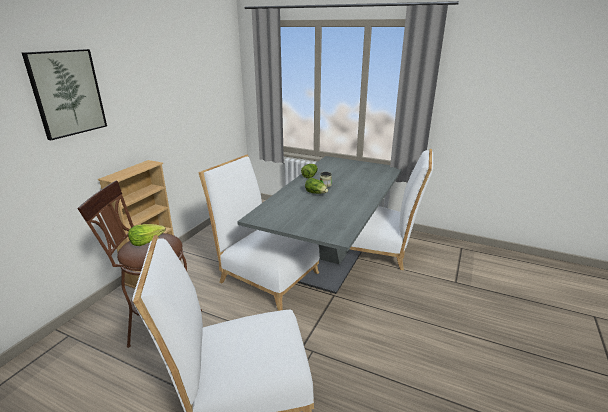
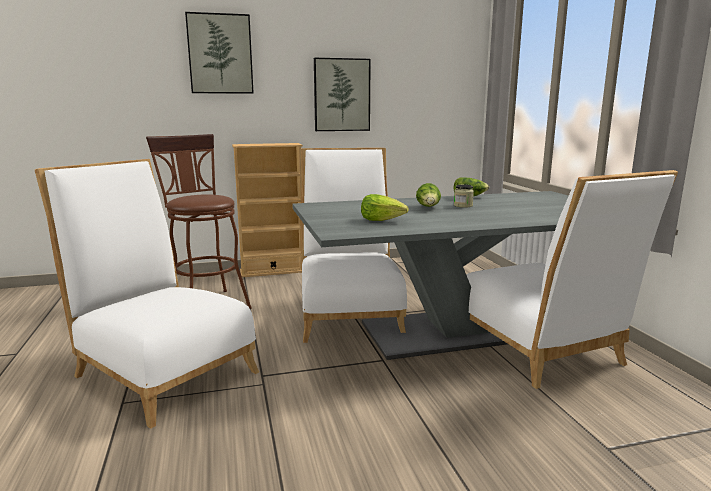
camera: 50 degrees right, 10 degrees down
lettuce [128,224,166,246] -> lettuce moved to [361,194,409,221]
none -> picture [314,58,371,131]

